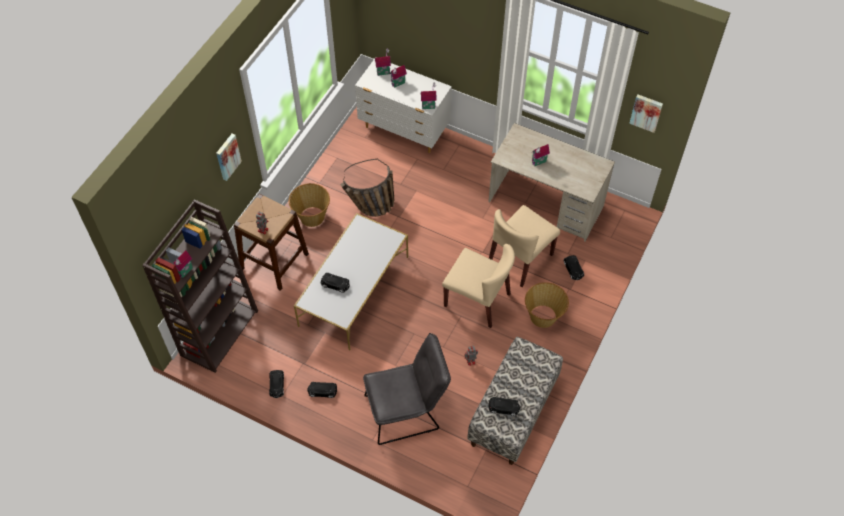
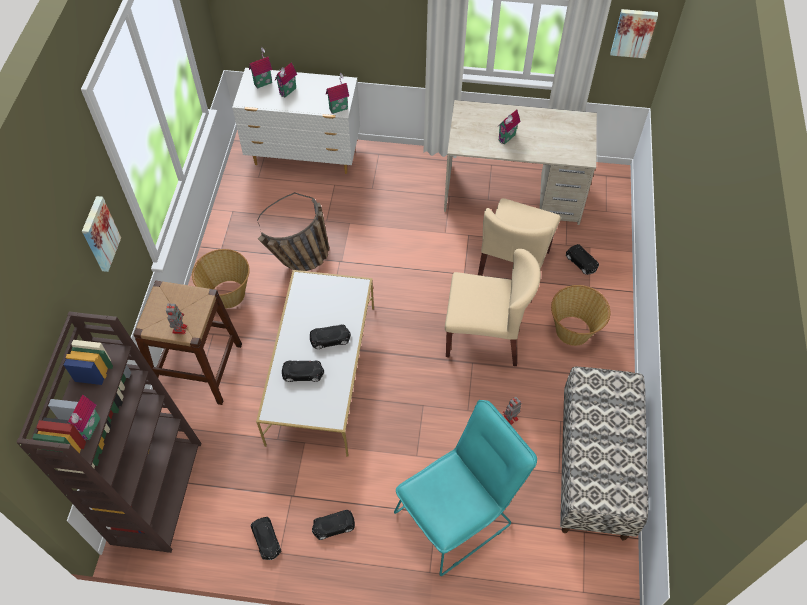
camera: 20 degrees left, 0 degrees up
grey chair [363,333,451,445] -> turquoise chair [394,400,537,576]
black toy car [489,397,520,416] -> black toy car moved to [310,324,351,349]

